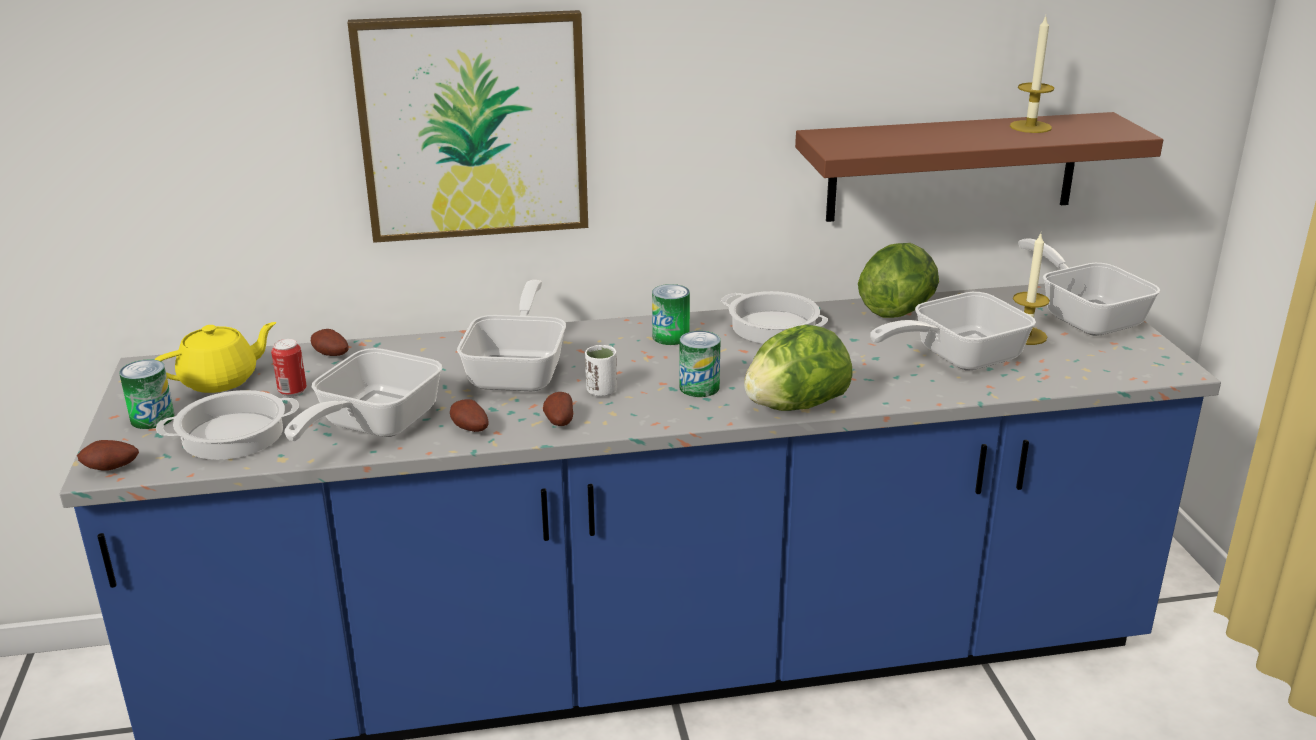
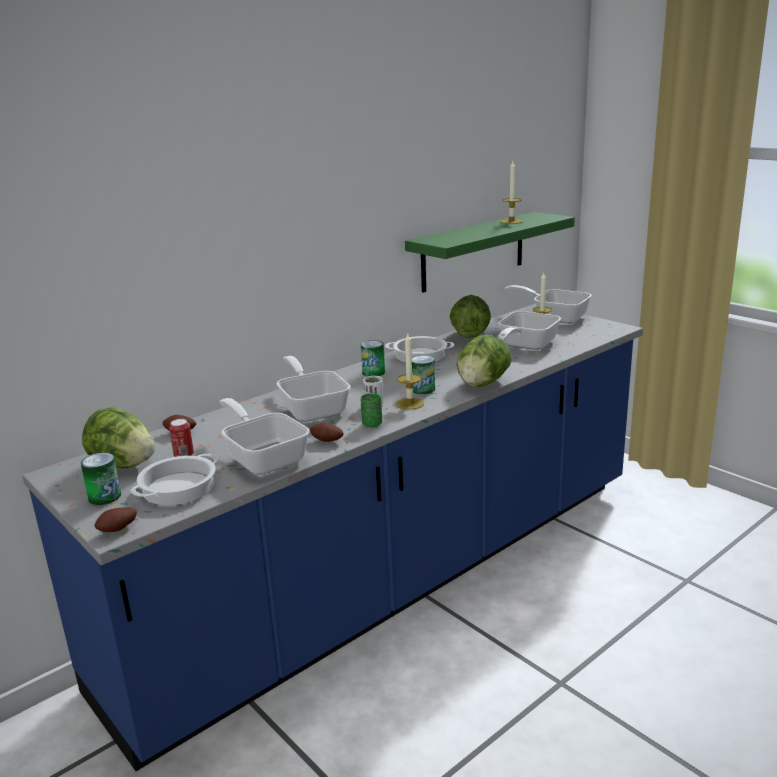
camera: 30 degrees left, 5 degrees down
yellow teapot [154,322,276,393] -> lettuce [82,407,155,469]
frying pan [284,348,442,441] -> frying pan turned 150 degrees clockwise [219,398,310,475]
picture [348,10,588,243] -> none
potato [543,392,573,426] -> green cup [360,393,382,427]
brown shelf [795,112,1163,222] -> green shelf [405,212,575,292]
none -> candle [396,333,424,410]

